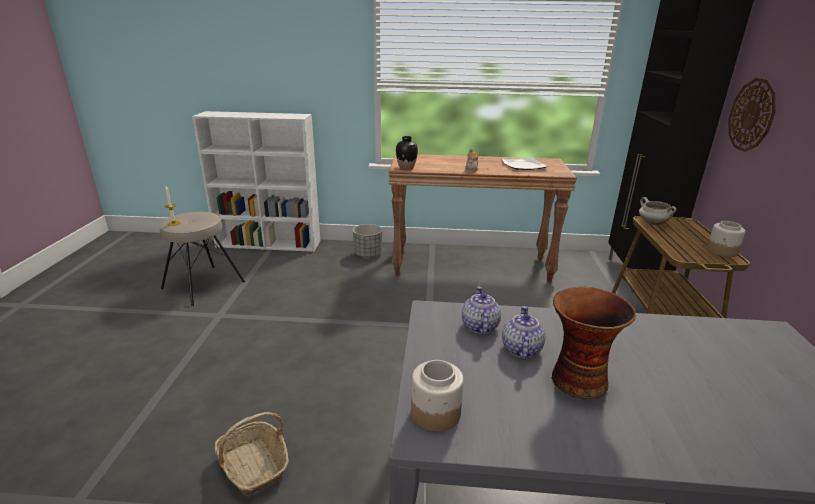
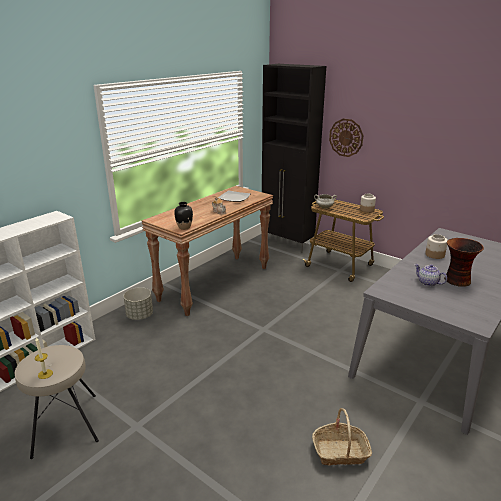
camera: 55 degrees left, 0 degrees up
jar [411,360,464,432] -> jar moved to [425,234,448,259]
teapot [462,287,501,335] -> none

